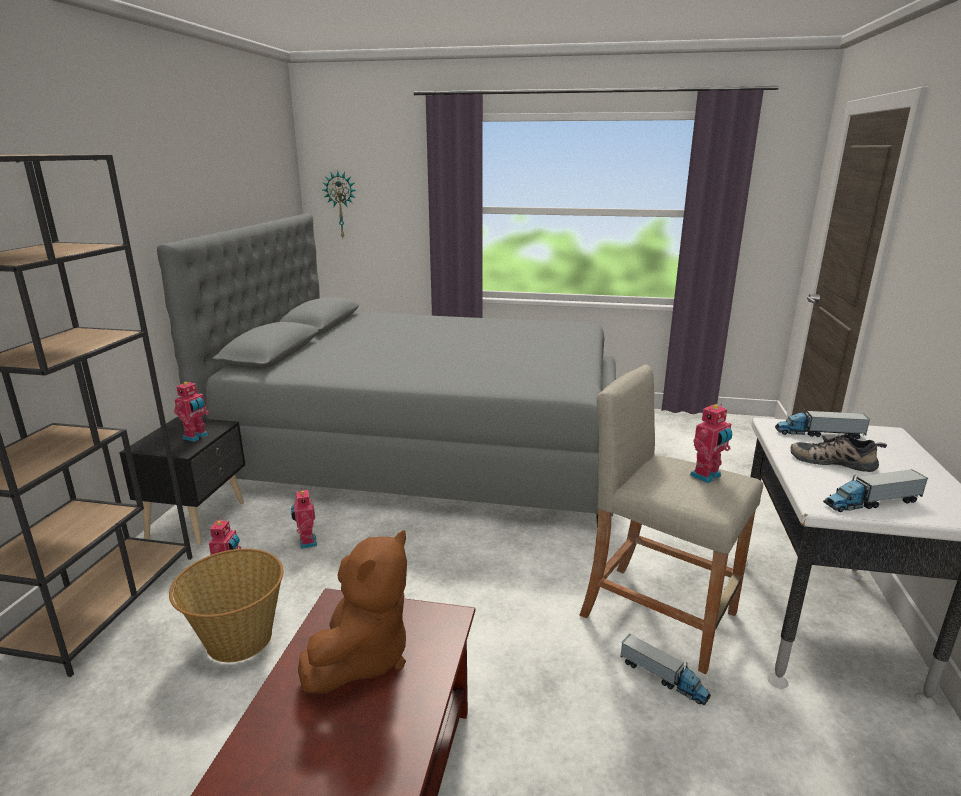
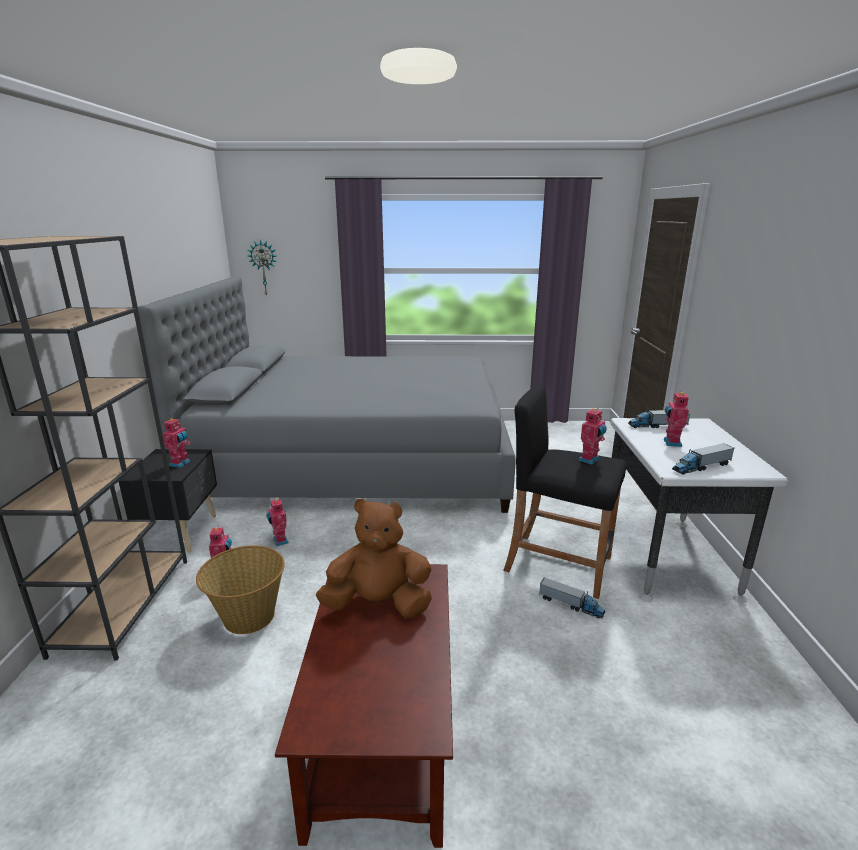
camera: 10 degrees left, 0 degrees up
brown plush toy [298,530,407,694] -> brown plush toy turned 105 degrees counterclockwise [316,498,432,618]
beige stool [580,364,763,674] -> black stool [503,384,627,599]
shoe [790,434,887,472] -> toy robot [664,391,689,447]

